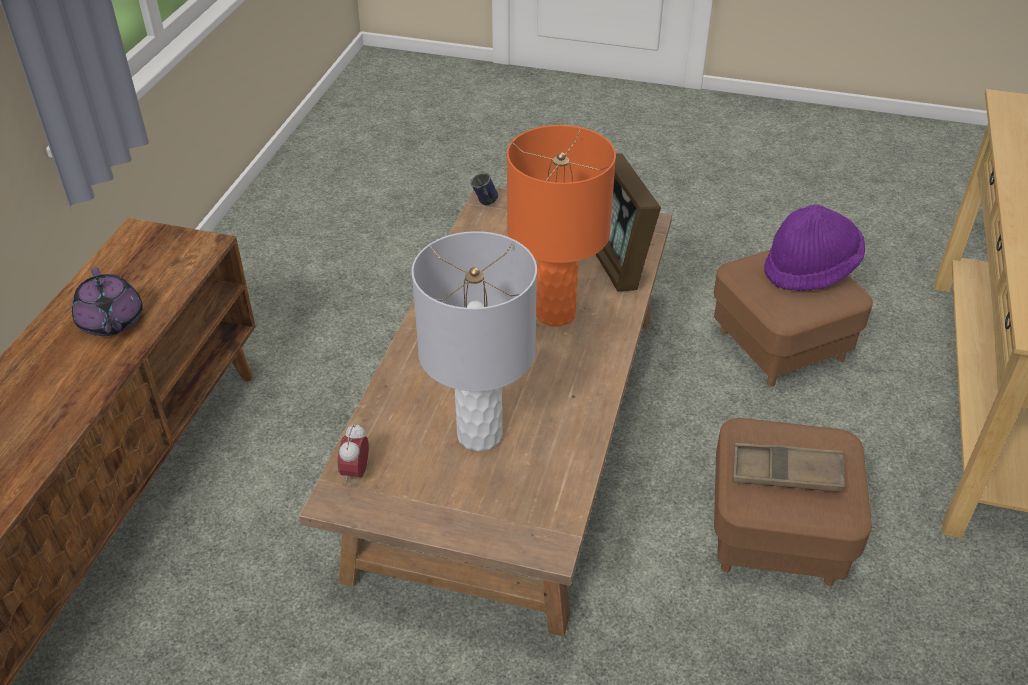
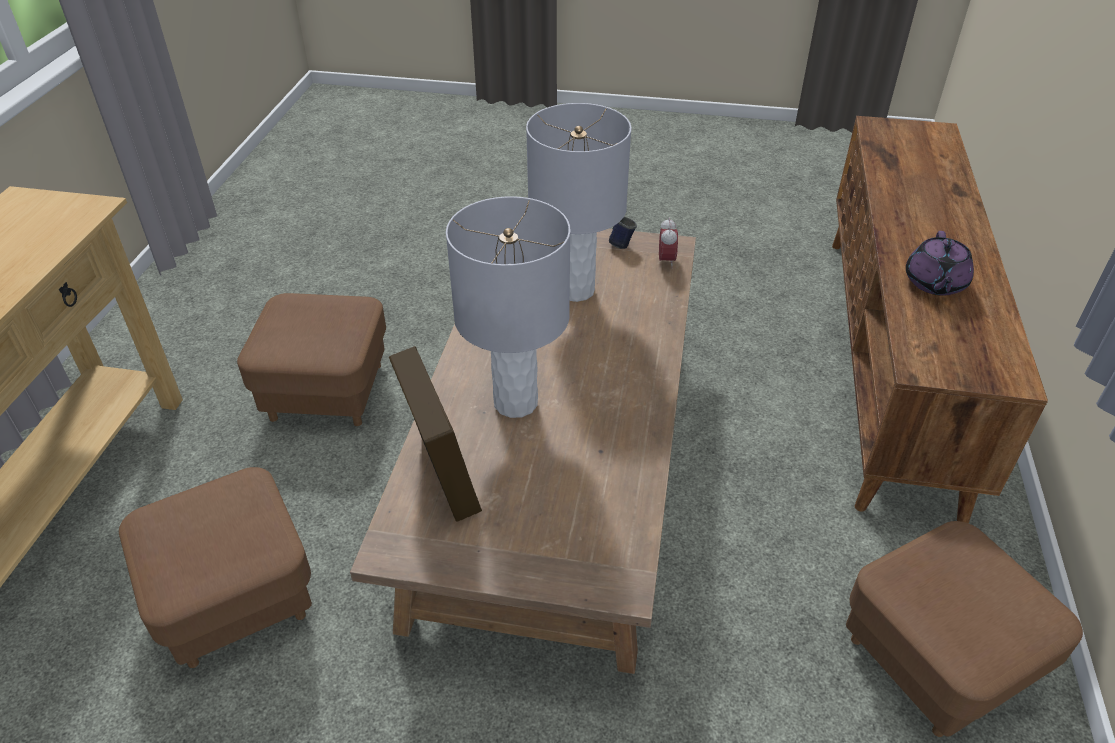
camera: 175 degrees right, 0 degrees up
purple teapot [72,267,143,336] -> purple teapot turned 135 degrees counterclockwise [906,231,974,296]
blue mug [471,173,498,205] -> blue mug moved to [609,217,637,249]
orange table lamp [507,125,616,326] -> grey table lamp [446,196,571,418]
brown tray [732,443,845,492] -> none
purple hat [764,204,865,291] -> none
none -> brown ottoman [846,521,1083,737]

